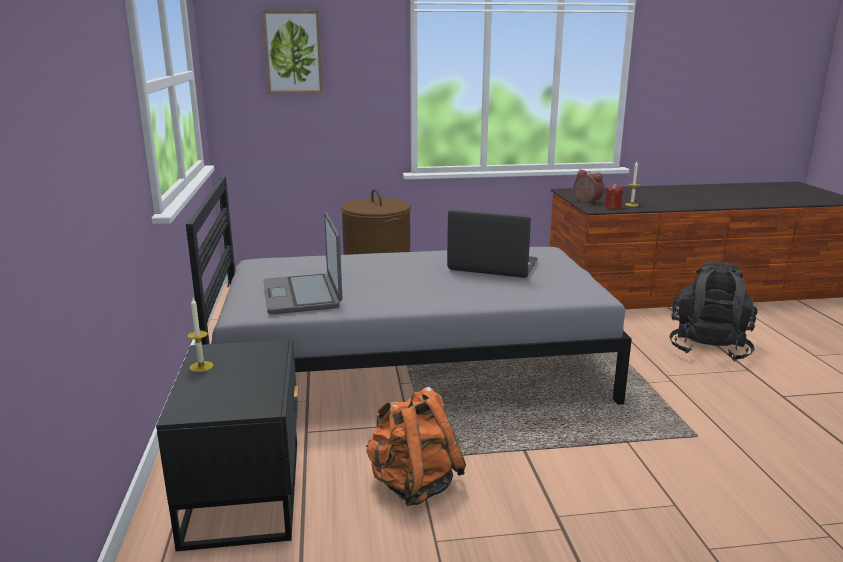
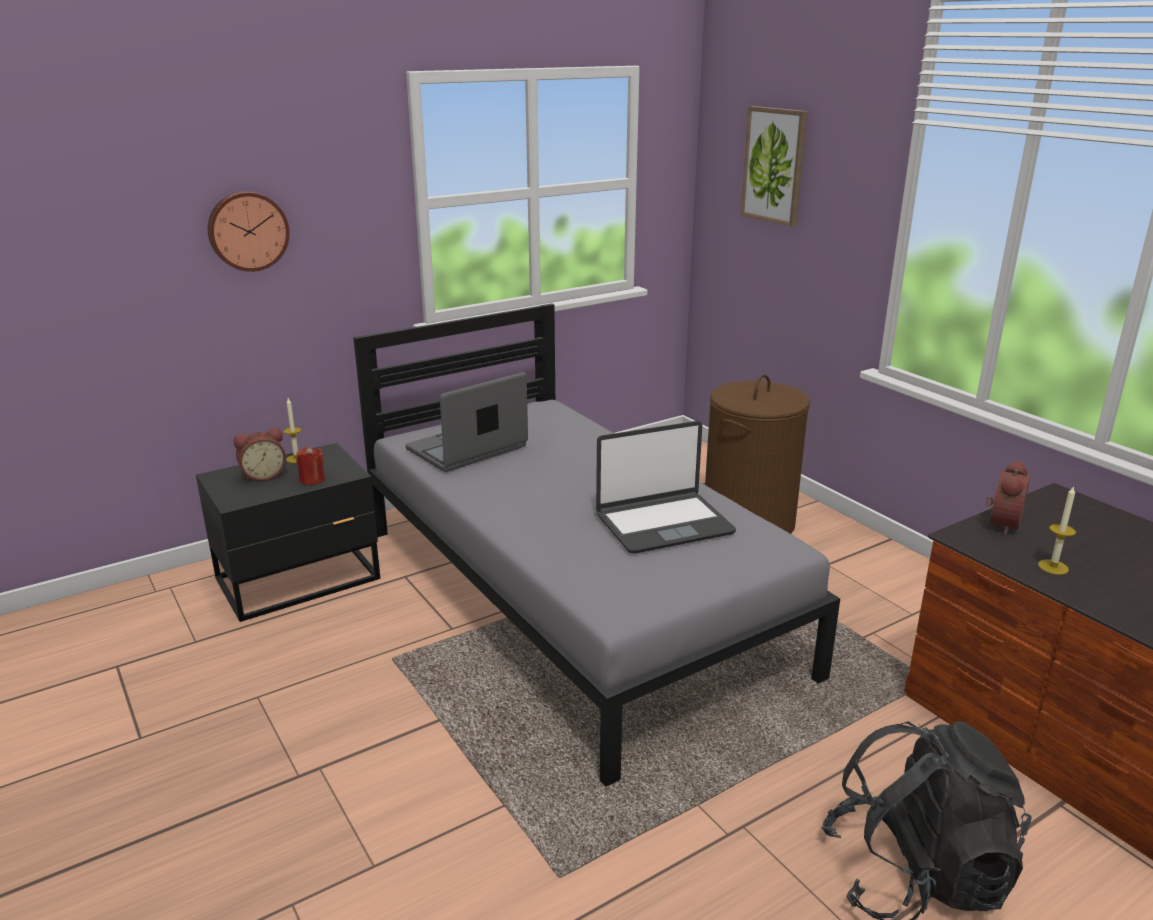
camera: 65 degrees right, 5 degrees up
orange backpack [366,387,466,506] -> none
laptop [447,209,538,278] -> laptop turned 75 degrees clockwise [596,421,736,554]
red candle [605,184,623,209] -> red candle moved to [296,446,325,485]
none -> wall clock [208,191,289,272]
none -> alarm clock [234,428,286,481]

